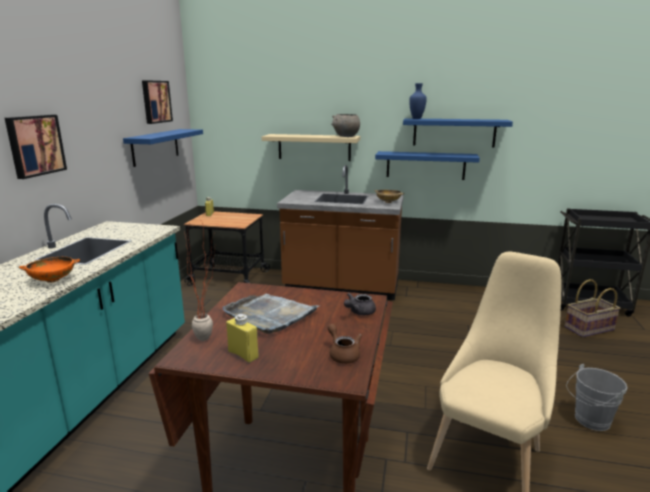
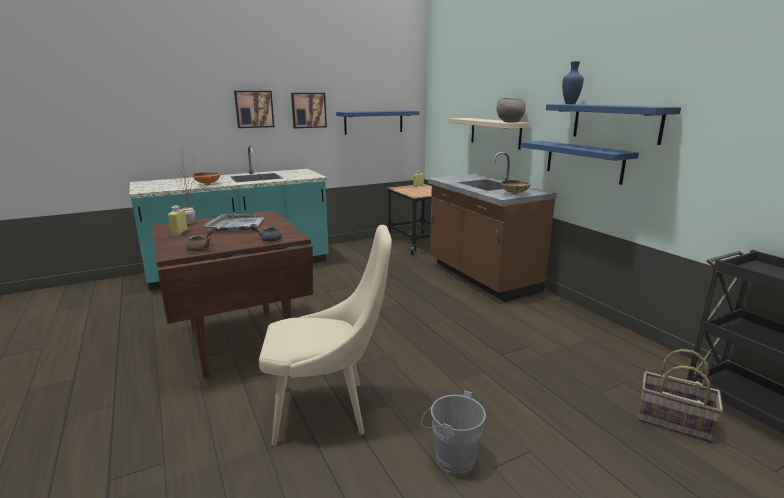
camera: 50 degrees right, 0 degrees up
picture [142,80,173,124] -> picture moved to [291,93,327,128]

